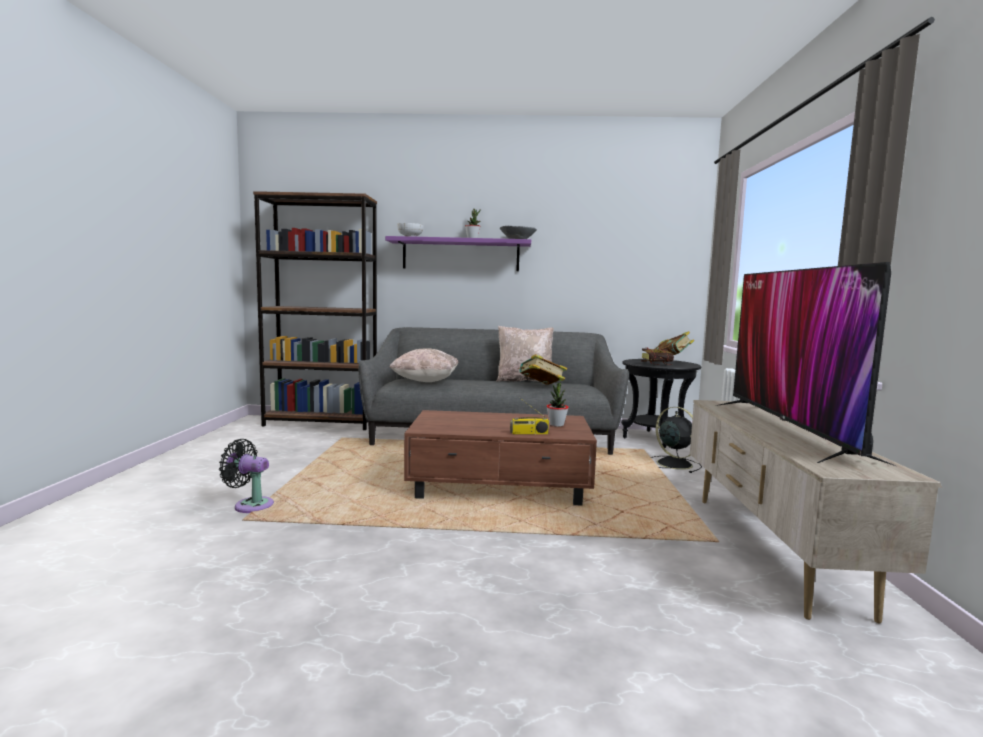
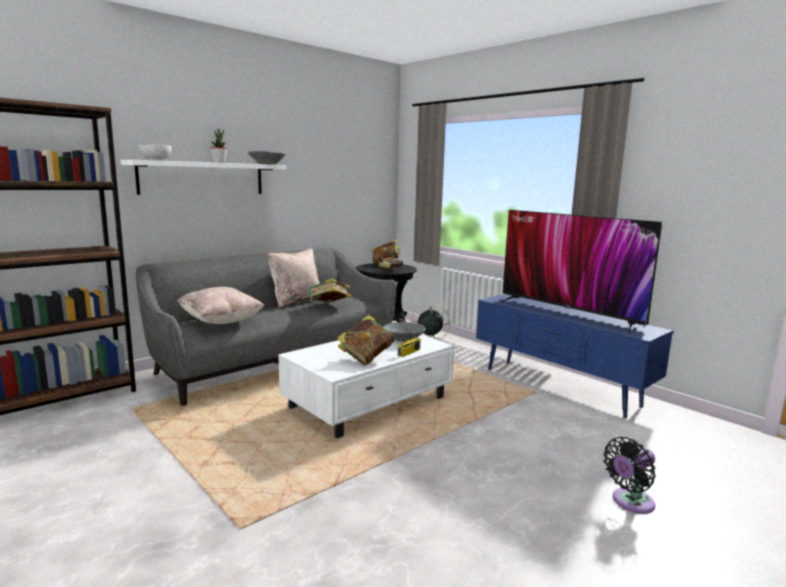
camera: 45 degrees left, 5 degrees up
black fan [219,439,274,513] -> black fan moved to [603,437,656,514]
purple shelf [385,236,531,271] -> white shelf [120,160,286,195]
brown coffee table [404,410,597,506] -> white coffee table [278,335,454,438]
potted plant [546,381,569,427] -> grey bowl [383,322,426,342]
beige tv stand [690,400,942,623] -> blue tv stand [476,294,674,418]
none -> book [338,315,394,366]

